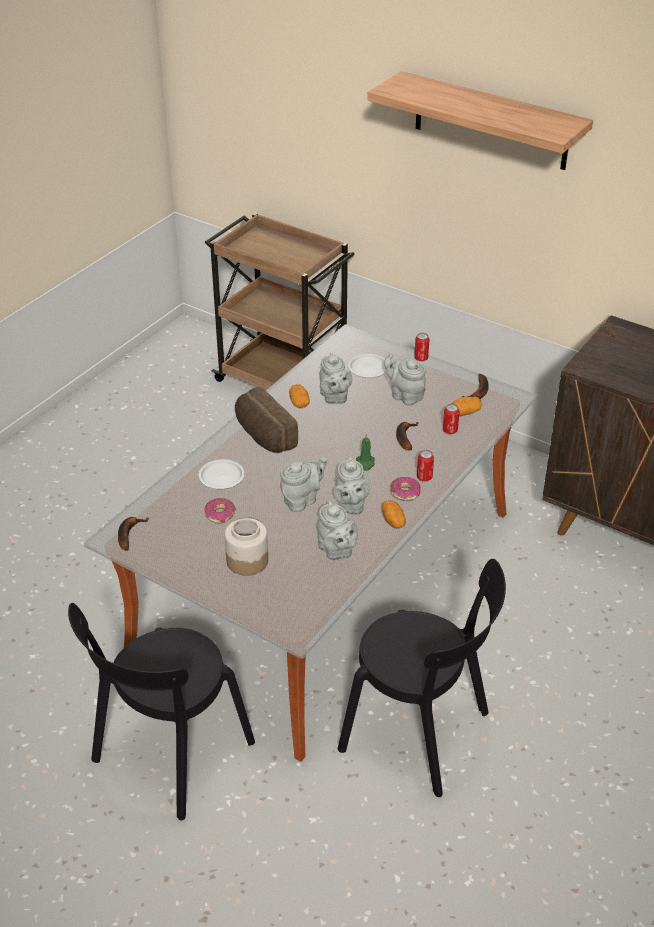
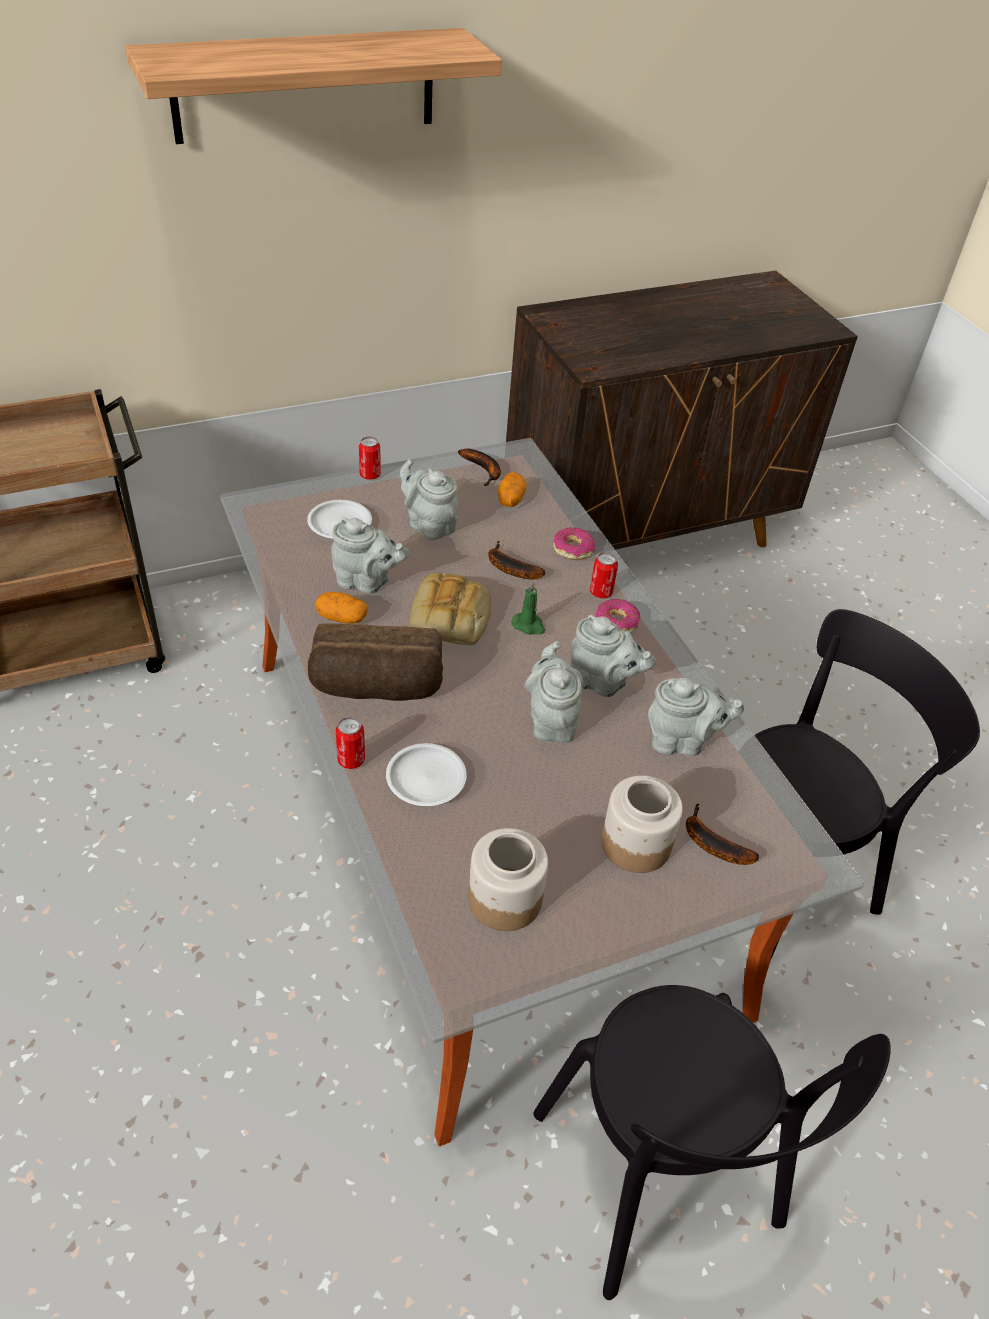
camera: 60 degrees left, 5 degrees up
banana [118,517,148,550] -> banana moved to [686,803,759,865]
donut [204,498,236,523] -> donut moved to [553,527,595,560]
potato [382,500,406,528] -> none
grey teapot [384,353,426,405] -> grey teapot turned 60 degrees clockwise [400,459,458,540]
can [443,404,460,434] -> can moved to [336,717,365,769]
none -> bread [409,573,491,645]
none -> jar [468,828,548,931]

